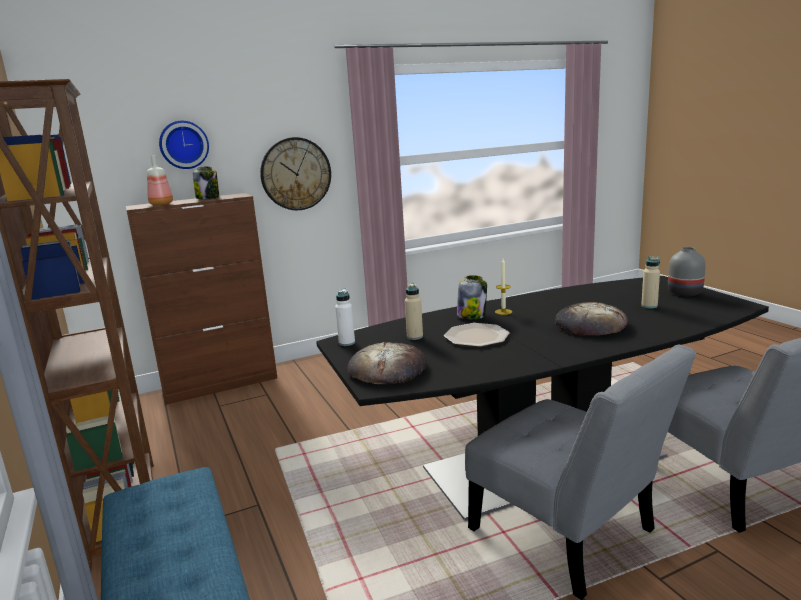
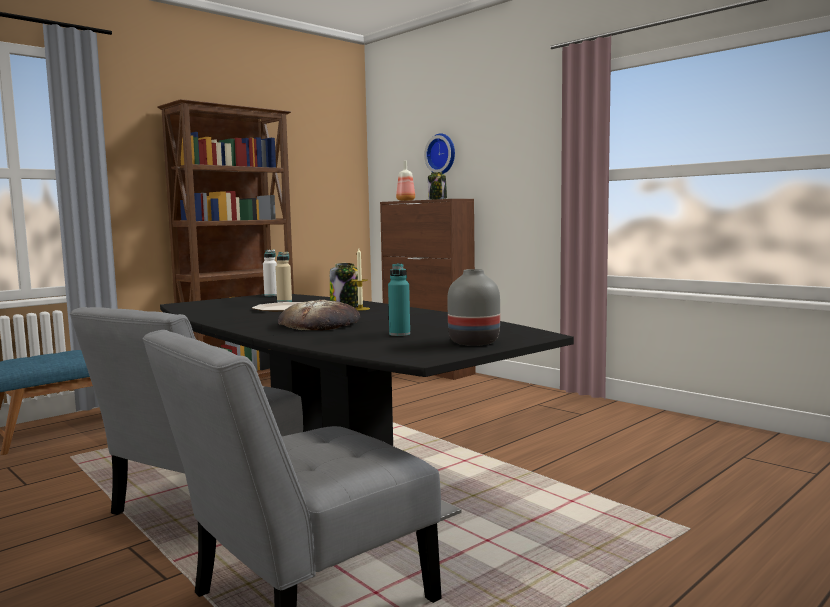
camera: 70 degrees right, 10 degrees down
wall clock [260,137,331,210] -> none
bread [348,342,427,384] -> none
beige bottle [641,256,660,309] -> turquoise bottle [388,263,410,336]

